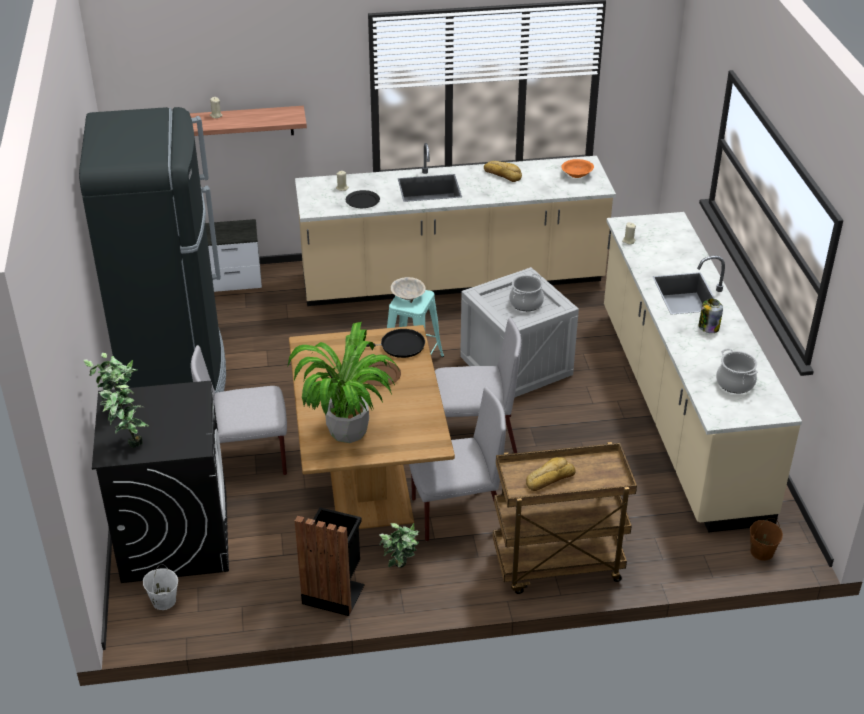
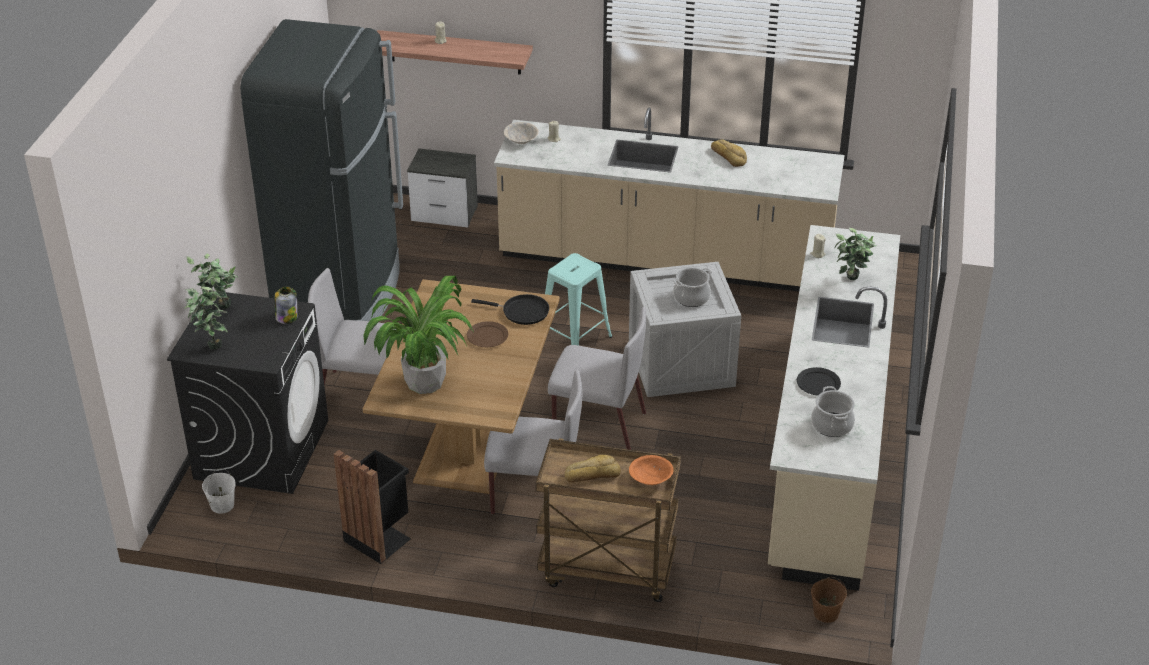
camera: 20 degrees right, 0 degrees up
black plate [346,190,380,208] -> black plate moved to [797,367,841,396]
potted plant [379,523,420,568] -> potted plant moved to [835,228,877,280]
beige bowl [391,277,426,300] -> beige bowl moved to [504,122,539,144]
orange bowl [561,159,594,178] -> orange bowl moved to [629,455,674,485]
jar [699,299,723,333] -> jar moved to [275,286,298,324]

